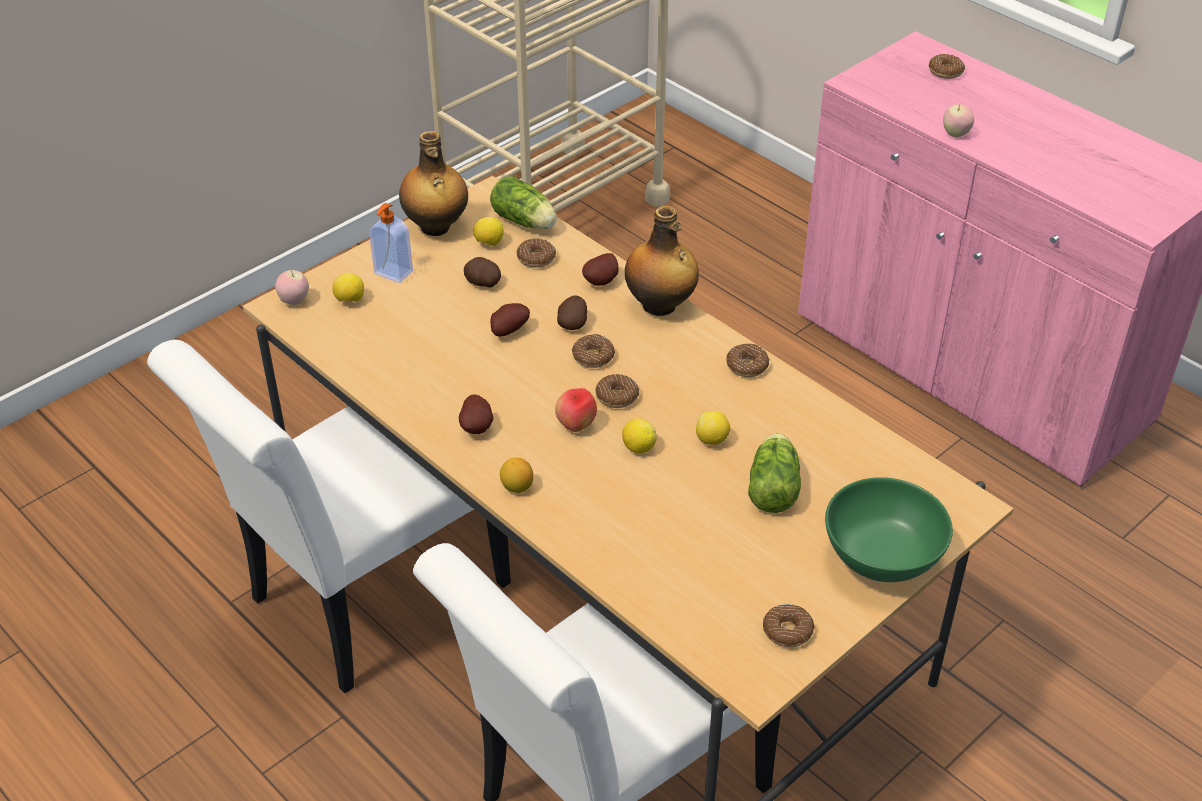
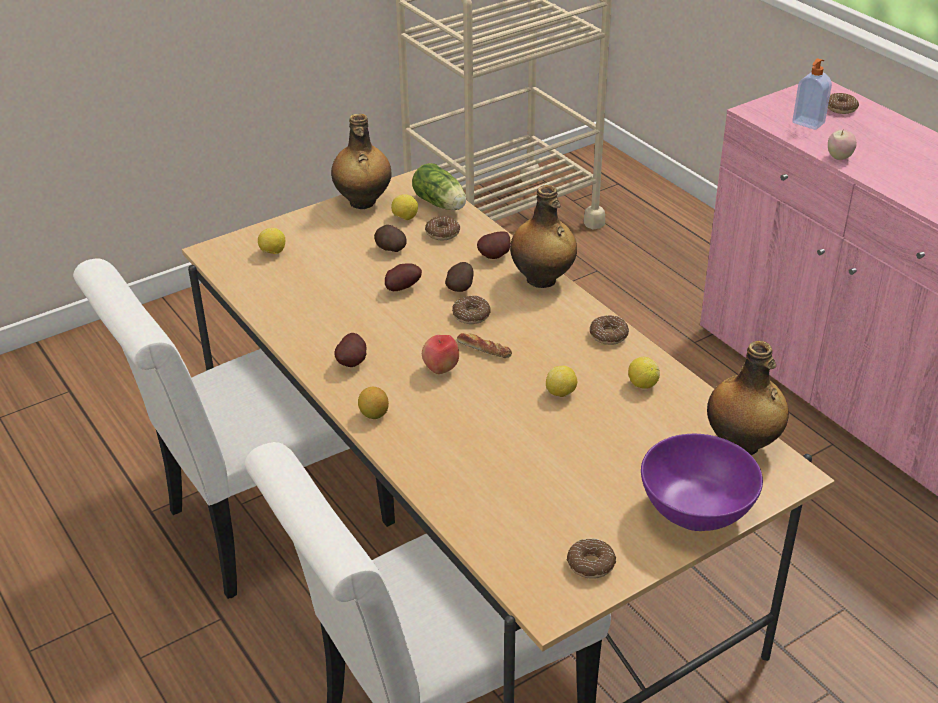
camera: 10 degrees right, 5 degrees down
apple [275,270,309,305] -> none
soap dispenser [369,203,413,283] -> soap dispenser moved to [792,58,832,130]
donut [595,374,639,408] -> bread [457,333,512,358]
lemon [622,418,657,453] -> lemon moved to [628,357,660,389]
lettuce [748,434,801,513] -> none
green bowl [825,477,953,582] -> purple bowl [641,434,763,531]
none -> bottle [707,341,789,455]

